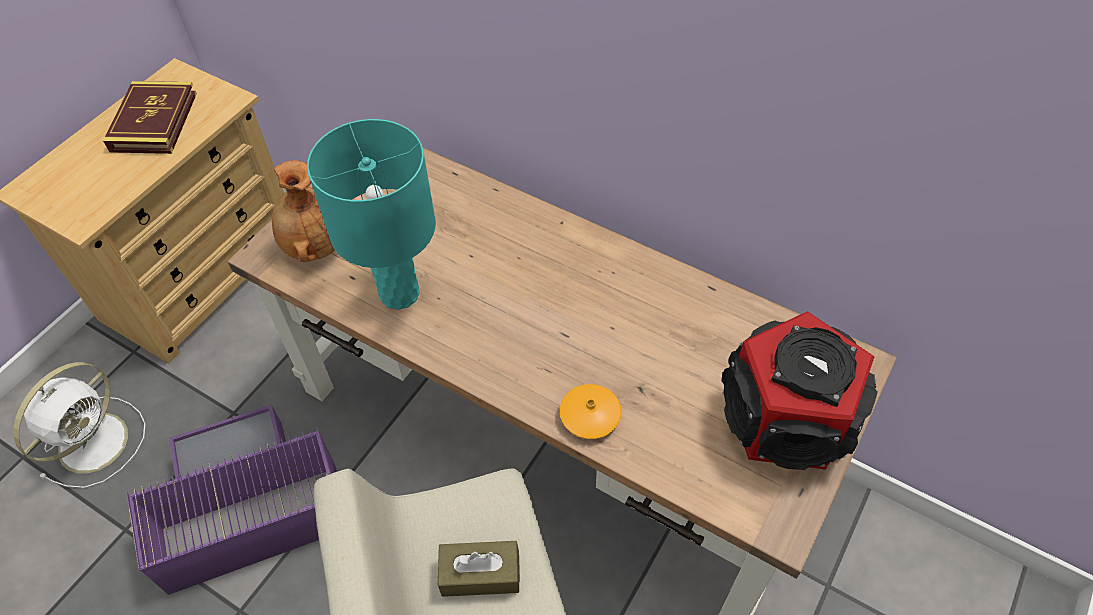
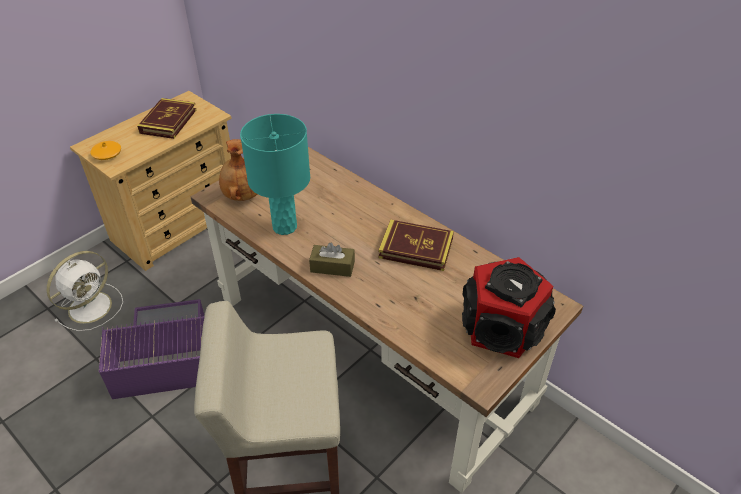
camera: 10 degrees right, 10 degrees down
brown tissue box [438,541,520,597] -> brown tissue box moved to [309,243,355,277]
orange vase [560,384,622,439] -> orange vase moved to [90,141,121,160]
none -> book [378,220,454,271]

